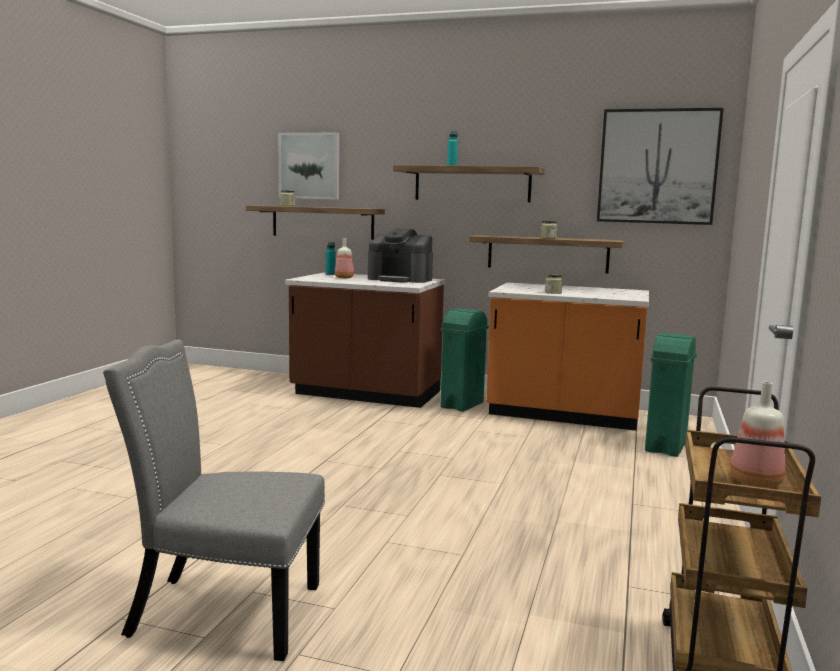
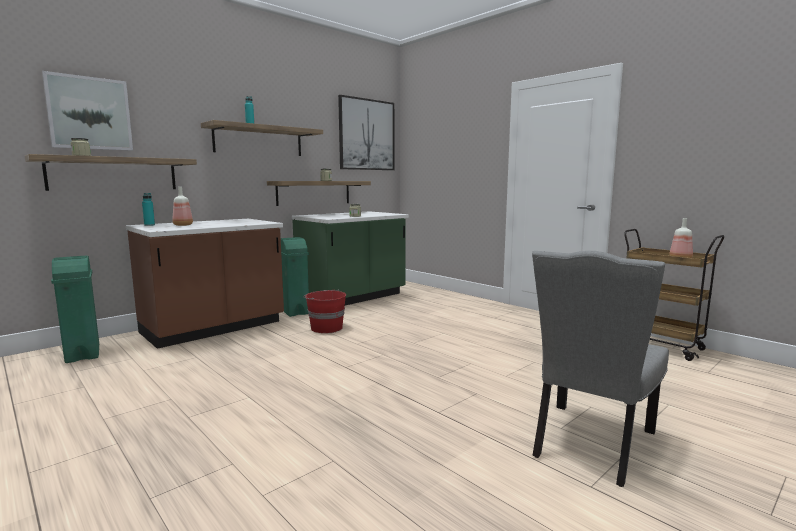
camera: 60 degrees left, 0 degrees up
coffee machine [368,228,433,283] -> none
orange counter [486,282,649,431] -> green counter [292,211,409,306]
green trash can [645,333,697,457] -> green trash can moved to [51,256,99,363]
none -> red bucket [303,290,346,333]

